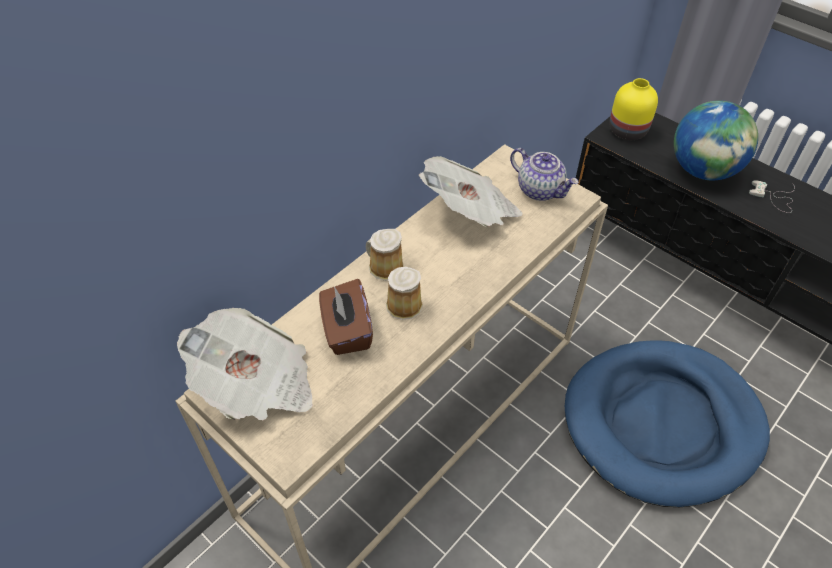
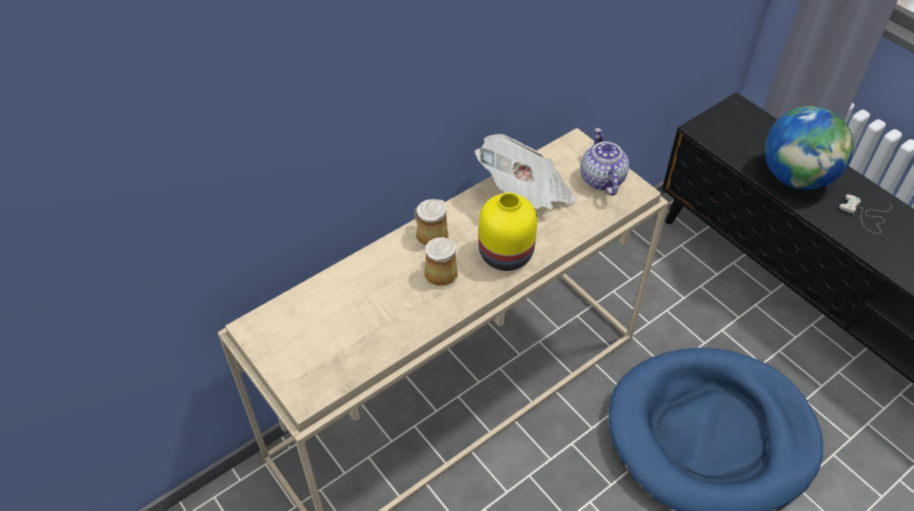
camera: 10 degrees right, 0 degrees up
newspaper [177,308,313,421] -> none
brown tissue box [319,279,373,355] -> none
teapot [510,148,579,201] -> teapot turned 150 degrees counterclockwise [580,128,629,196]
yellow vase [609,78,658,140] -> yellow vase moved to [478,192,537,271]

